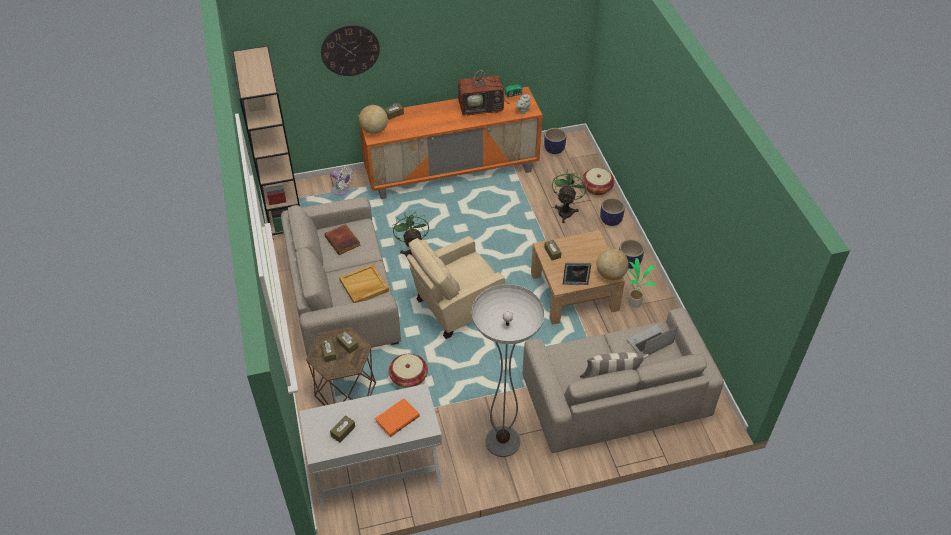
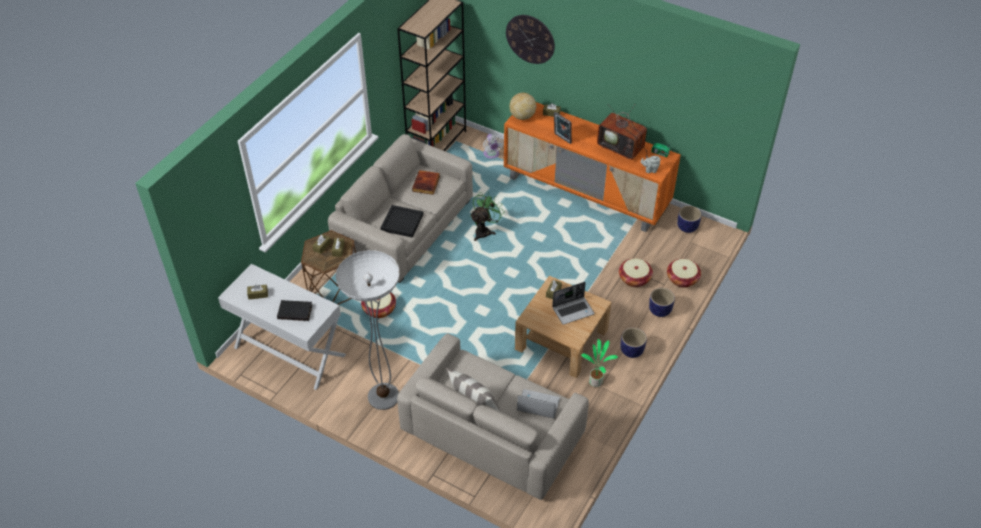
camera: 45 degrees right, 0 degrees up
beige tray [339,264,389,303] -> black tray [381,205,423,238]
orange book [375,398,420,437] -> black book [277,300,312,321]
beige armchair [407,236,505,339] -> none
green fan [552,169,587,223] -> basket [619,258,653,287]
picture frame [563,263,591,285] -> picture frame moved to [554,112,572,144]
globe [597,249,629,280] -> none
none -> laptop [552,282,595,325]

